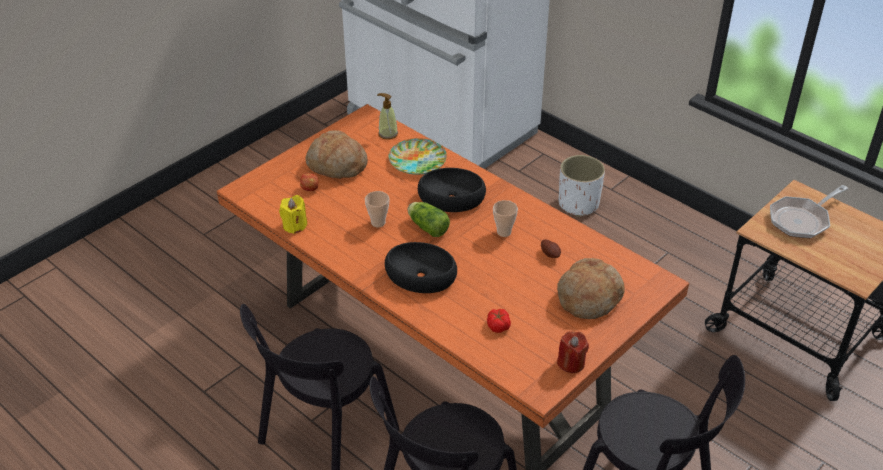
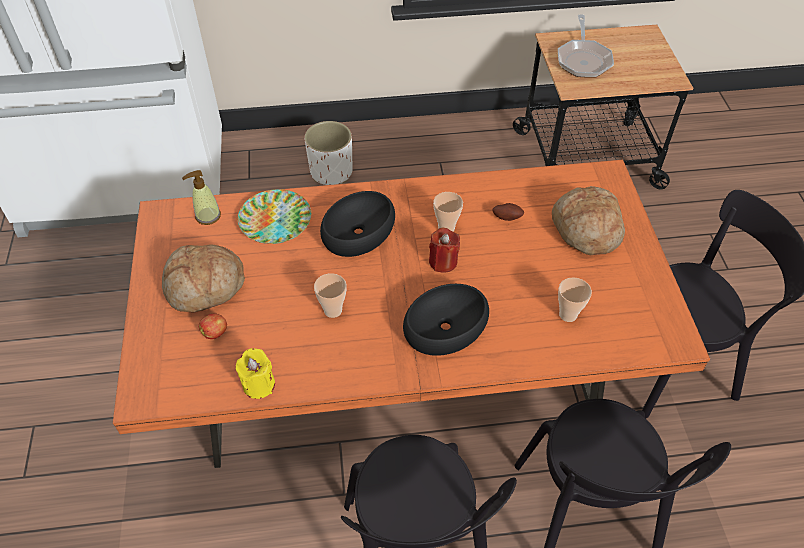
camera: 50 degrees left, 10 degrees up
lettuce [408,202,450,237] -> none
tomato [487,309,511,333] -> cup [558,277,592,322]
red candle [557,331,589,373] -> red candle moved to [429,228,460,273]

